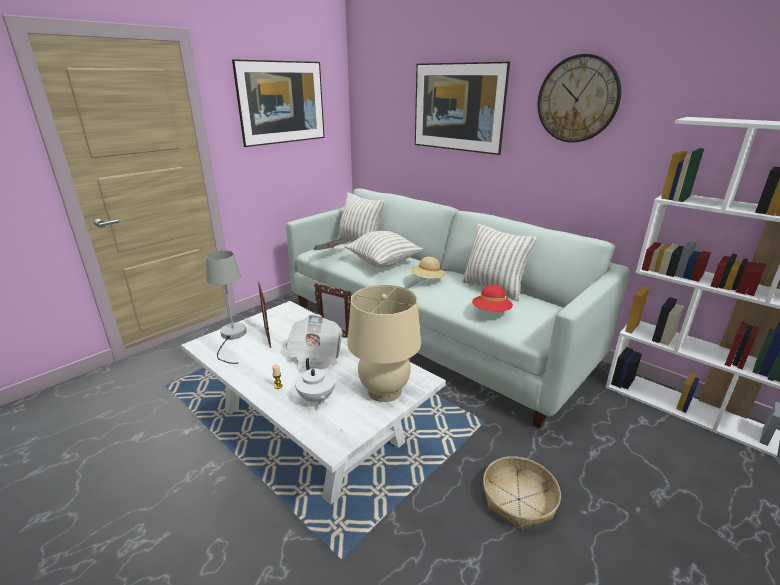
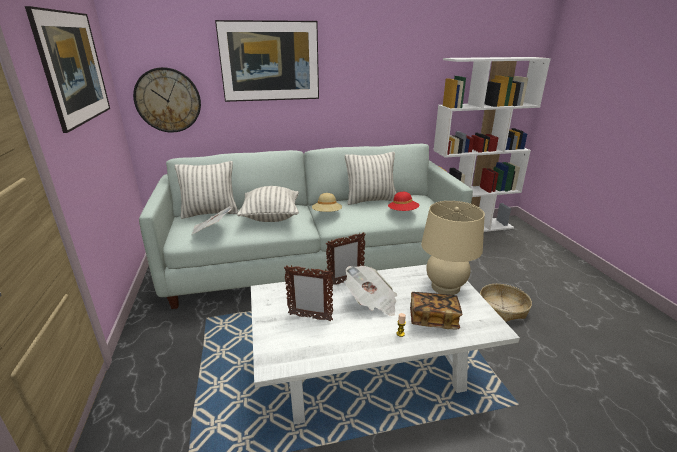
camera: 55 degrees left, 0 degrees up
grey table lamp [206,251,247,364] -> none
white teapot [295,358,336,404] -> book [410,292,463,329]
wall clock [538,54,621,143] -> wall clock moved to [133,67,201,133]

